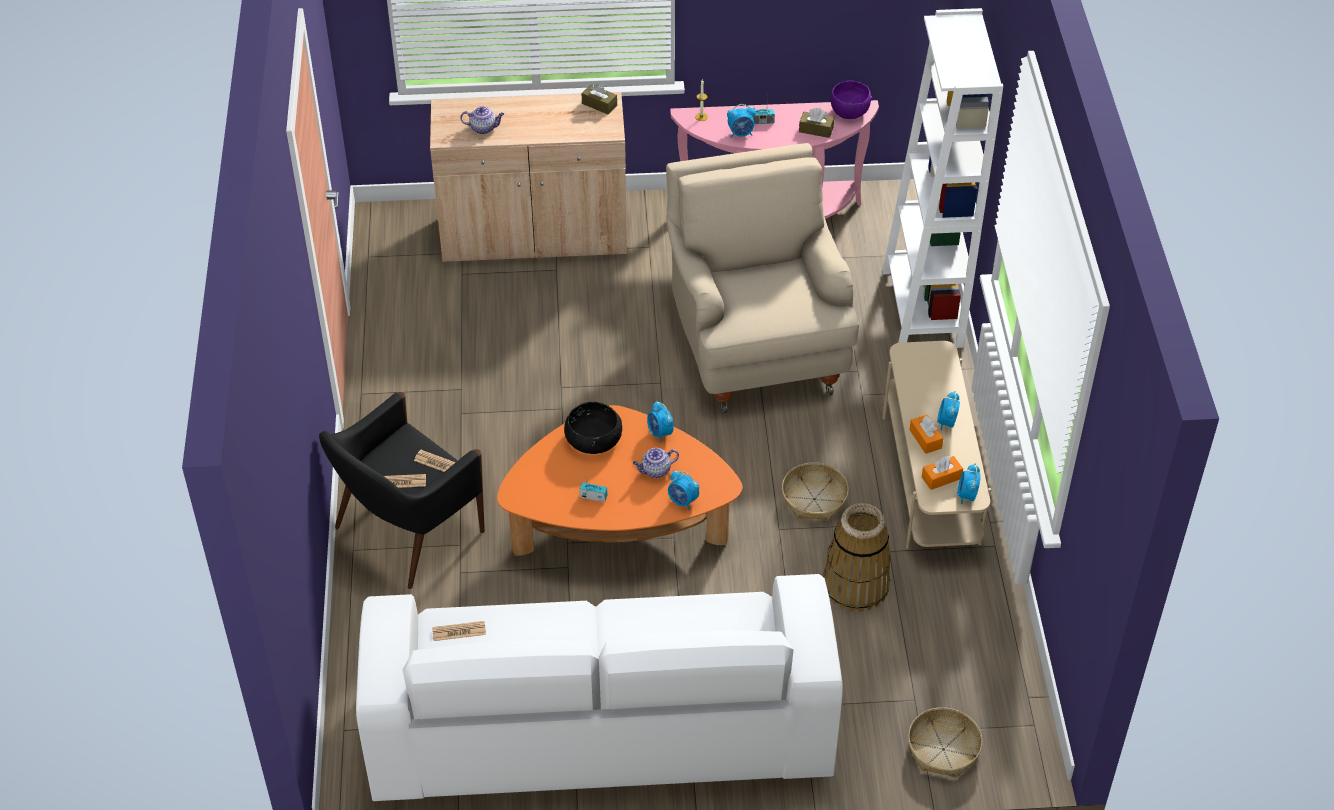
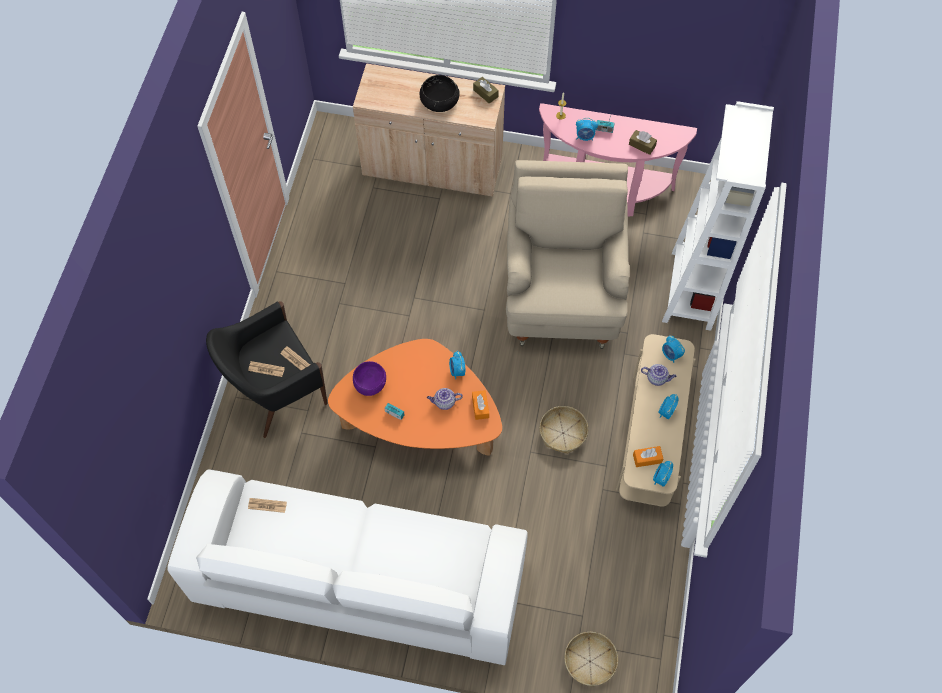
camera: 15 degrees right, 15 degrees up
teapot [460,106,504,134] -> teapot moved to [641,364,677,386]
black bowl [564,402,622,454] -> black bowl moved to [420,75,460,112]
alarm clock [668,471,699,510] -> alarm clock moved to [662,335,685,363]
basket [823,503,891,612] -> none
purple bowl [830,81,872,119] -> purple bowl moved to [353,361,386,396]
orange tissue box [909,415,943,454] -> orange tissue box moved to [472,390,489,420]

